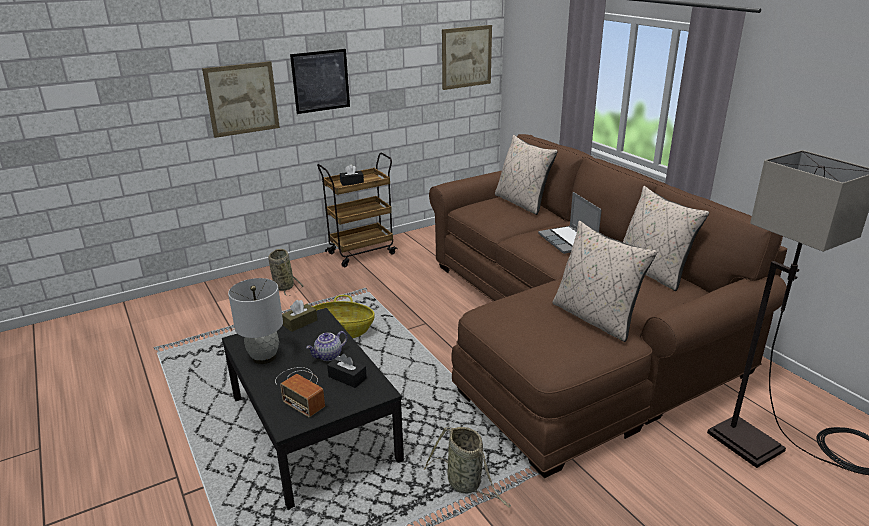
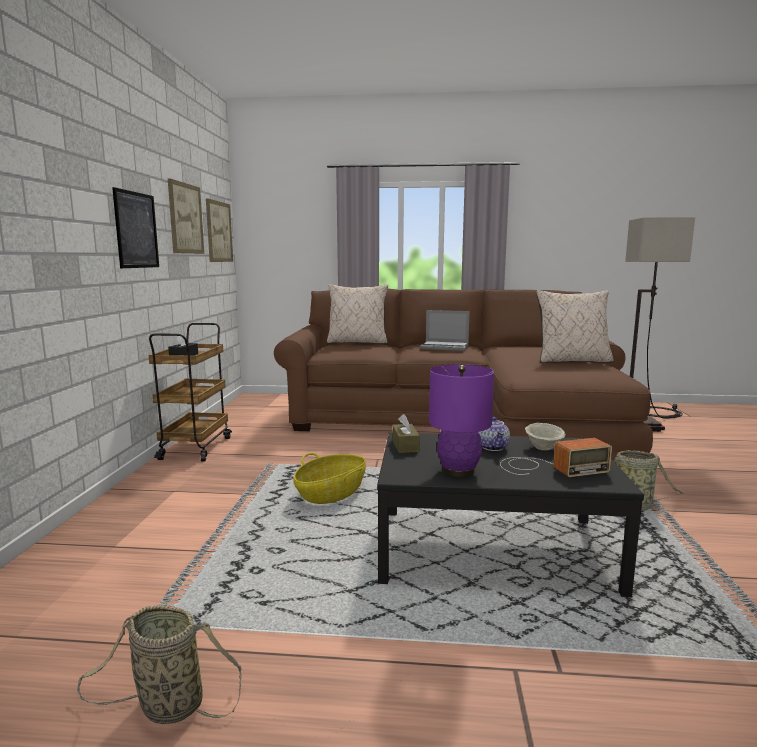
camera: 55 degrees left, 15 degrees down
picture [202,61,280,138] -> picture moved to [168,178,204,254]
white table lamp [228,278,283,364] -> purple table lamp [429,364,494,478]
basket [268,249,305,296] -> basket moved to [77,605,242,724]
black tissue box [327,354,367,388] -> beige bowl [525,423,565,451]
beige pillow [623,186,709,291] -> none

